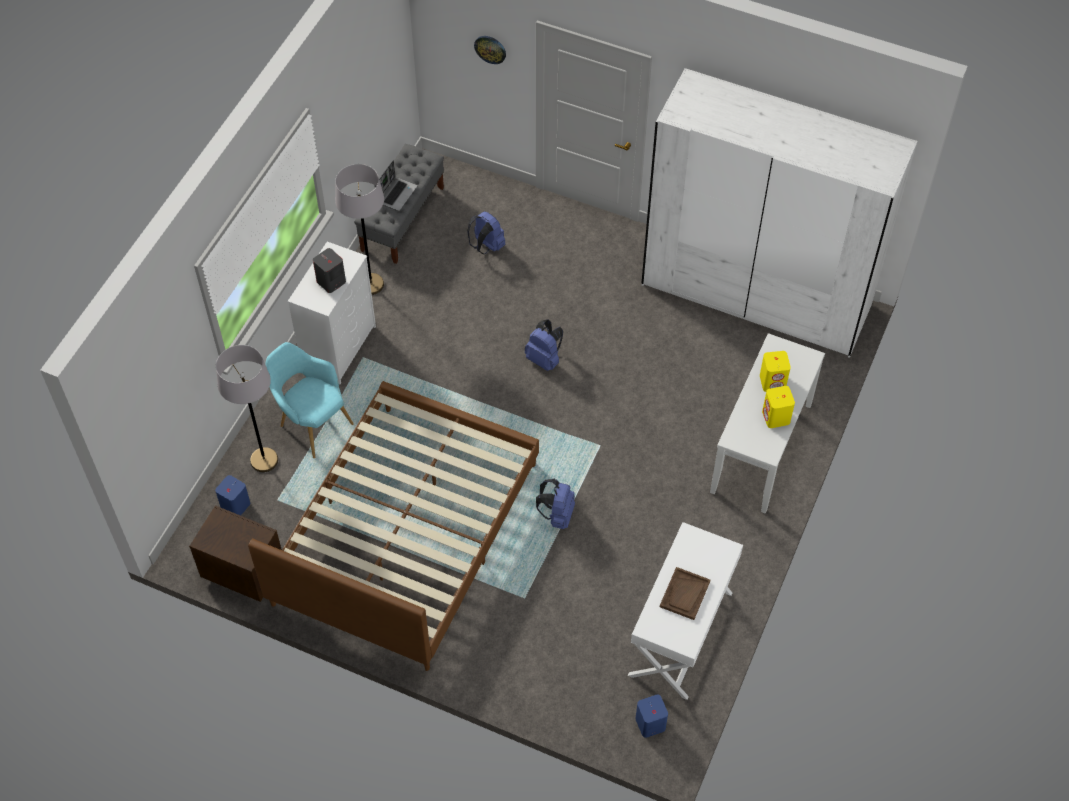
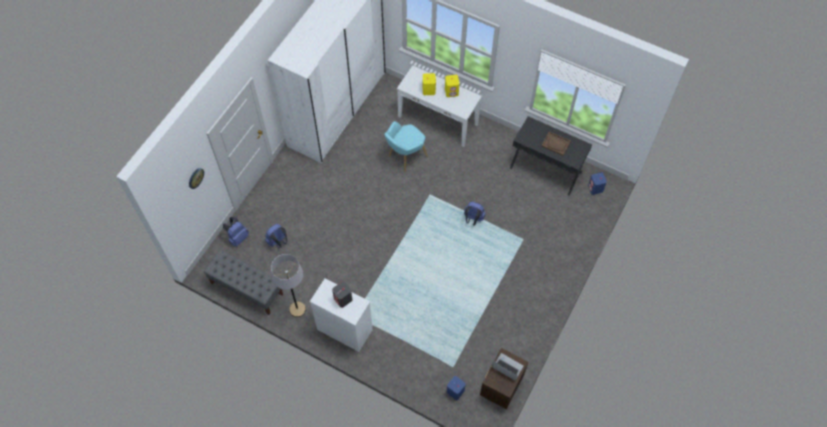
camera: 85 degrees left, 5 degrees up
grey floor lamp [216,345,278,472] -> none
brown bed [248,381,539,671] -> none
turquoise armchair [266,342,354,458] -> turquoise armchair moved to [384,121,428,172]
laptop [374,160,417,211] -> laptop moved to [492,353,524,381]
blue backpack [525,319,563,371] -> blue backpack moved to [223,217,249,246]
white desk [628,522,743,700] -> black desk [510,116,592,196]

